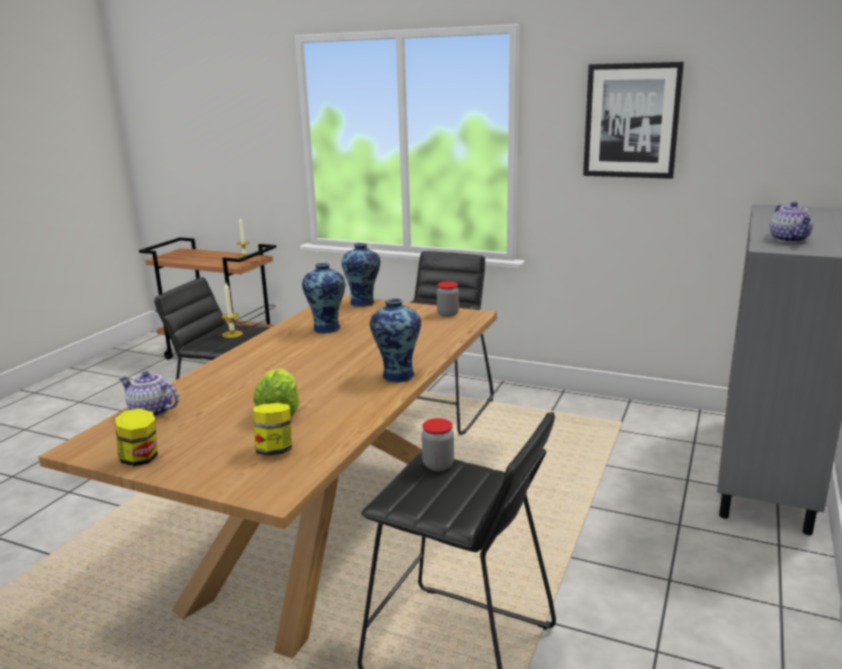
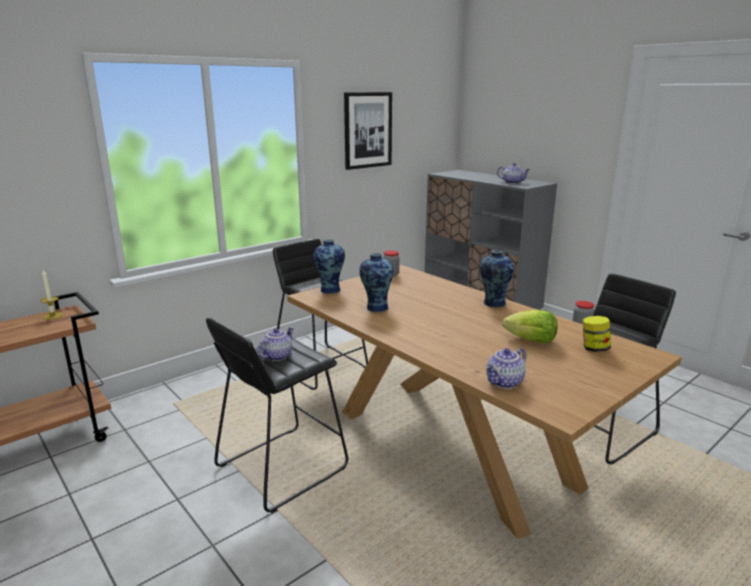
camera: 65 degrees left, 0 degrees up
jar [115,409,158,466] -> none
candle [221,283,243,338] -> teapot [257,327,294,361]

